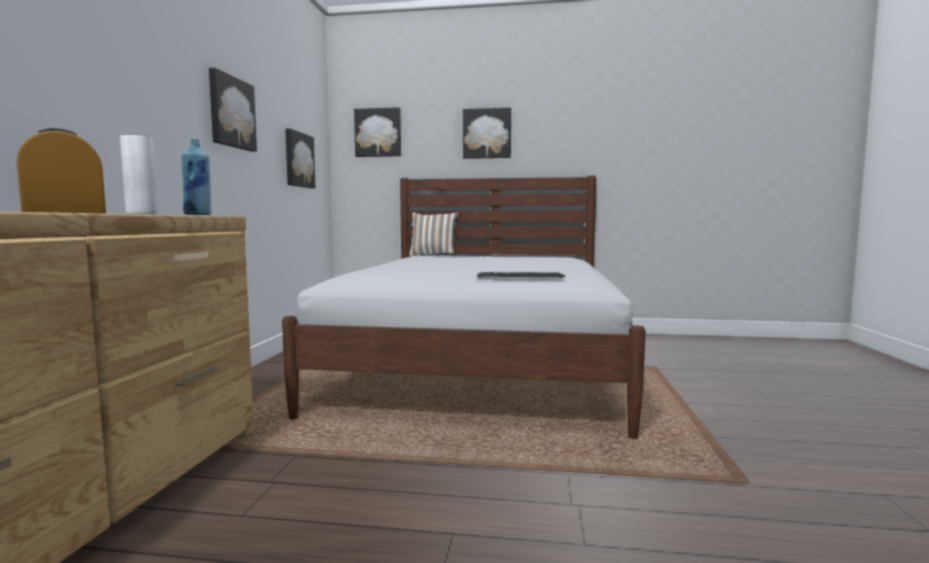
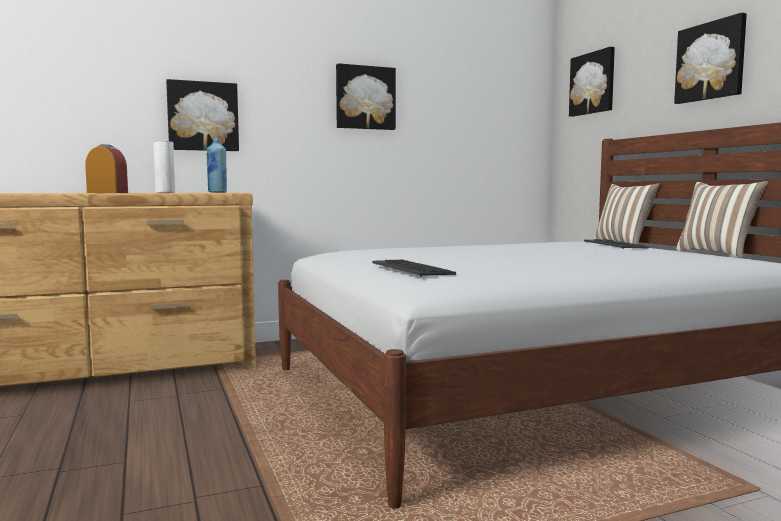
camera: 60 degrees right, 0 degrees up
picture [285,128,316,188] -> picture moved to [166,79,239,151]
none -> pillow [676,181,768,258]

